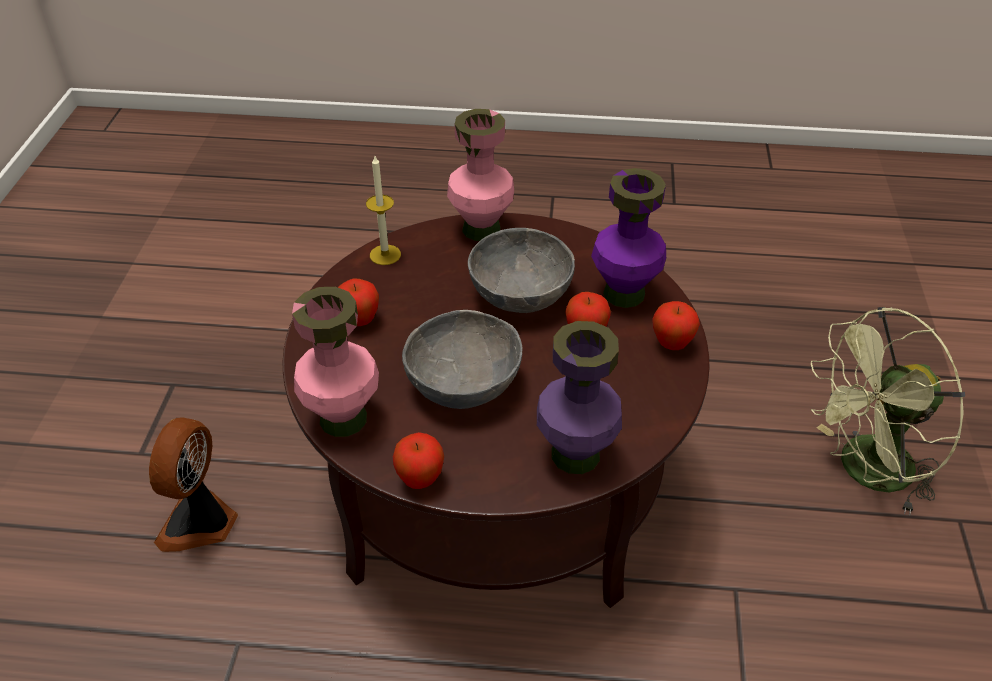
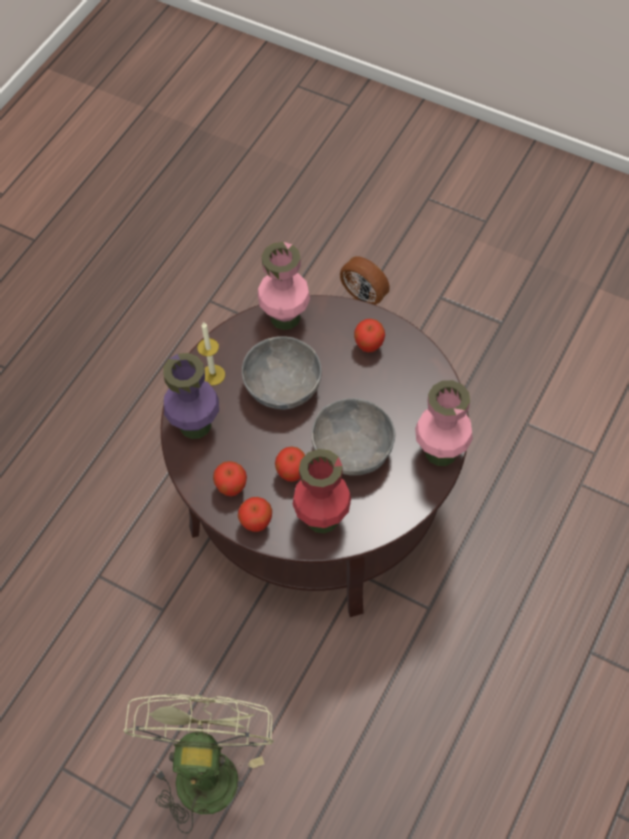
camera: 115 degrees right, 15 degrees up
candle [366,156,401,265] -> candle moved to [197,322,225,386]
apple [393,432,444,489] -> apple moved to [213,461,247,496]
purple vase [591,168,666,308] -> red vase [293,449,351,533]

